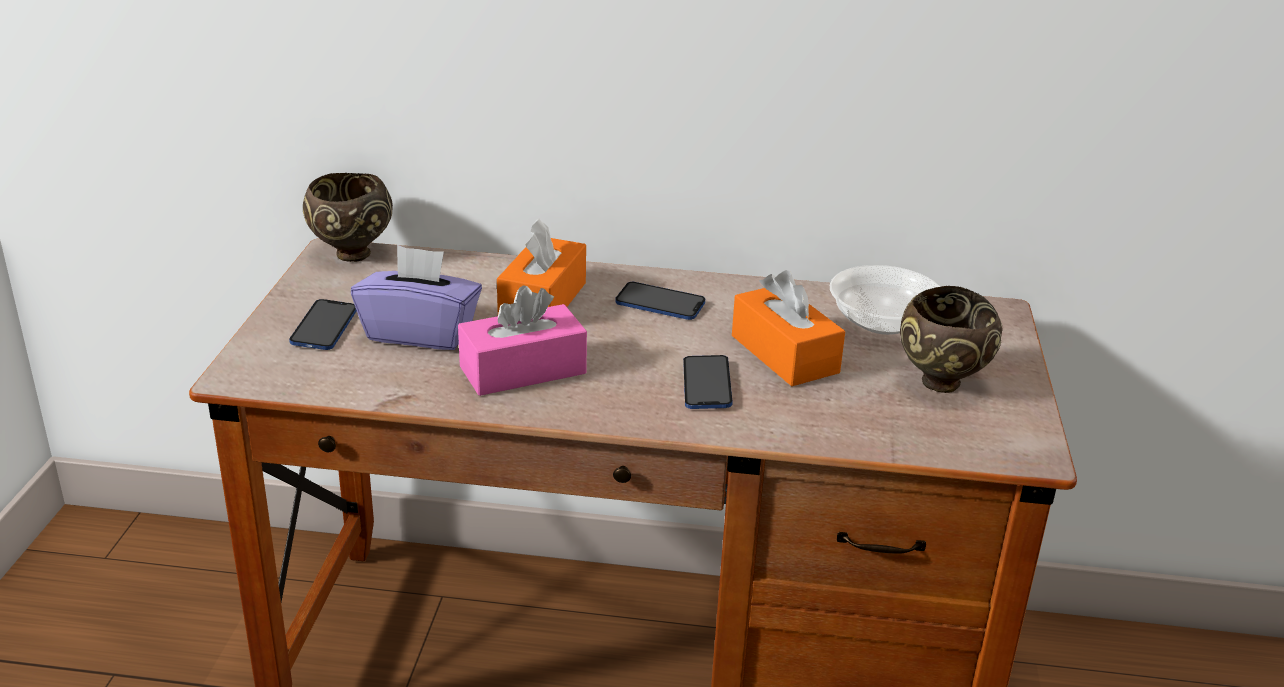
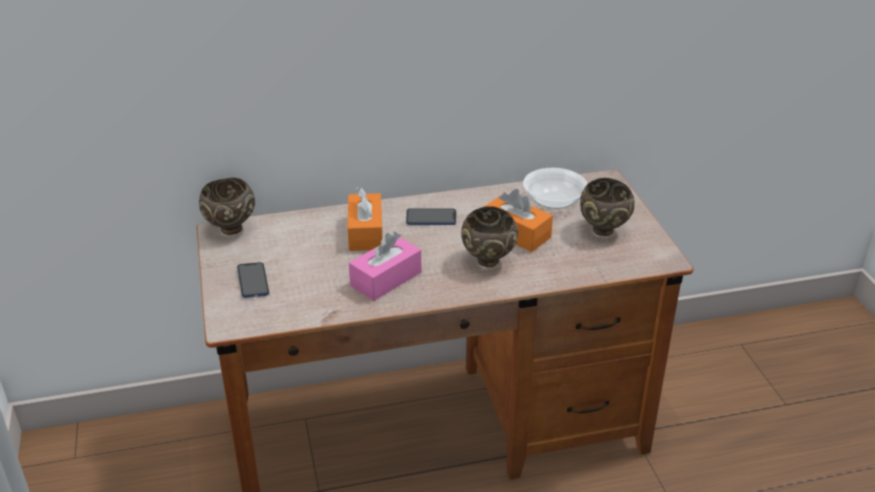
camera: 20 degrees left, 5 degrees up
purple tissue box [351,245,482,350] -> none
phone [683,355,732,409] -> brown bowl [461,206,518,267]

